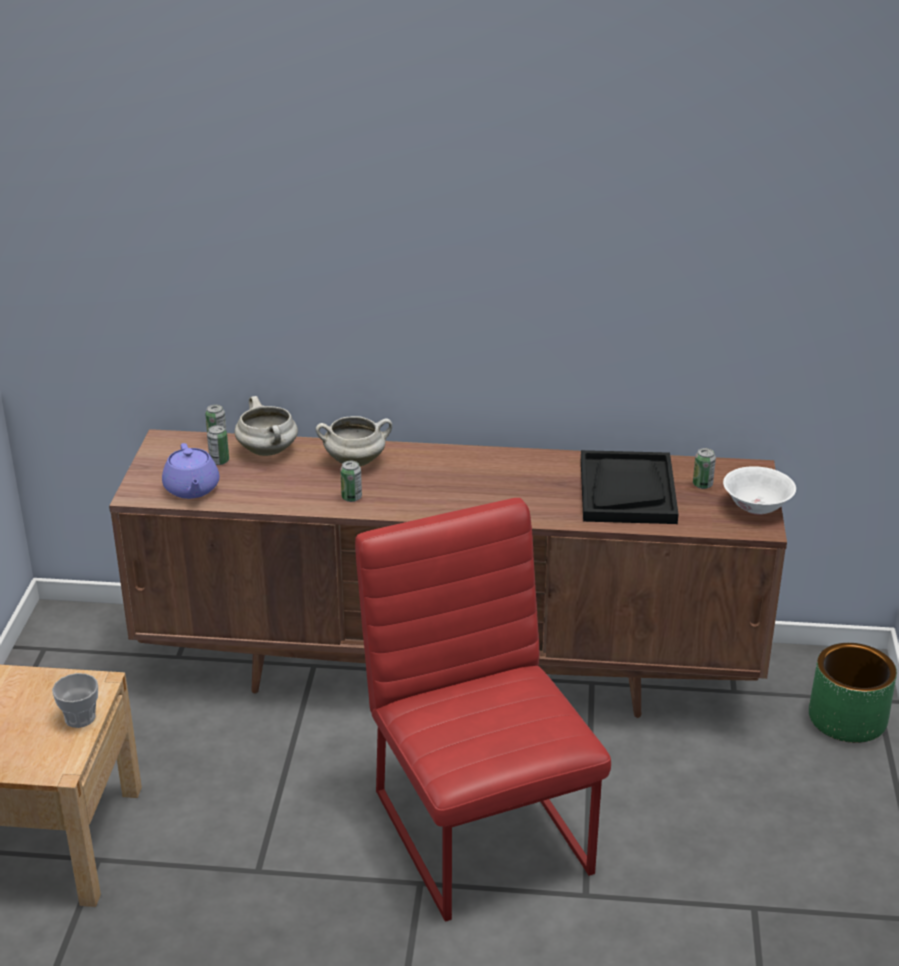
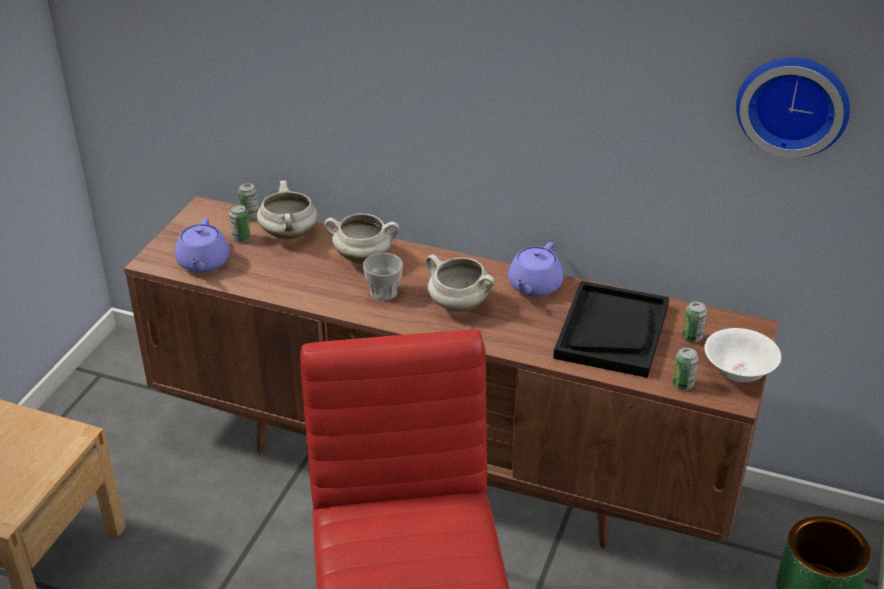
camera: 15 degrees right, 5 degrees up
cup [52,673,98,728] -> cup moved to [363,253,403,301]
can [340,461,362,502] -> can moved to [672,347,698,390]
none -> white cooking pot [426,254,495,312]
none -> purple teapot [508,242,563,297]
none -> wall clock [736,57,850,158]

